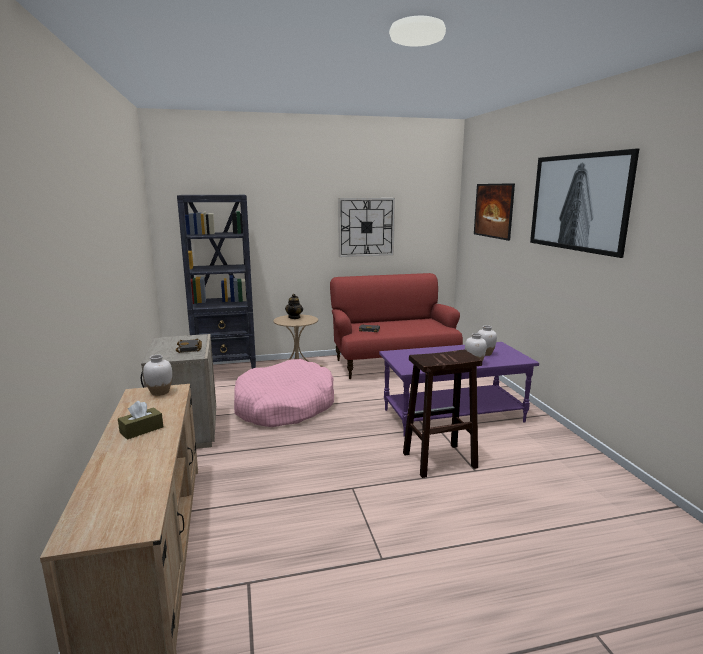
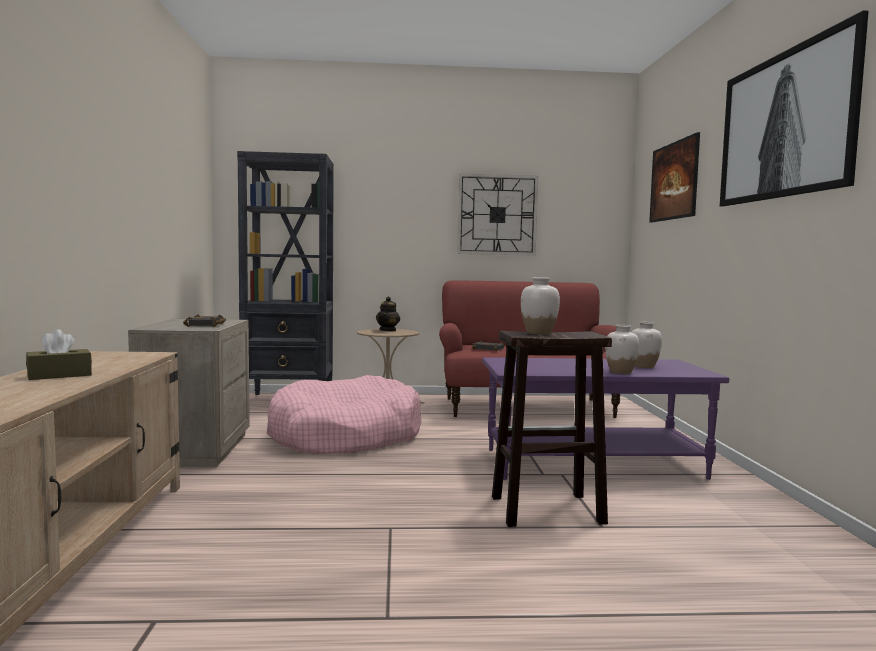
camera: 10 degrees right, 10 degrees down
white vase [143,355,172,396] -> white vase moved to [521,277,560,334]

